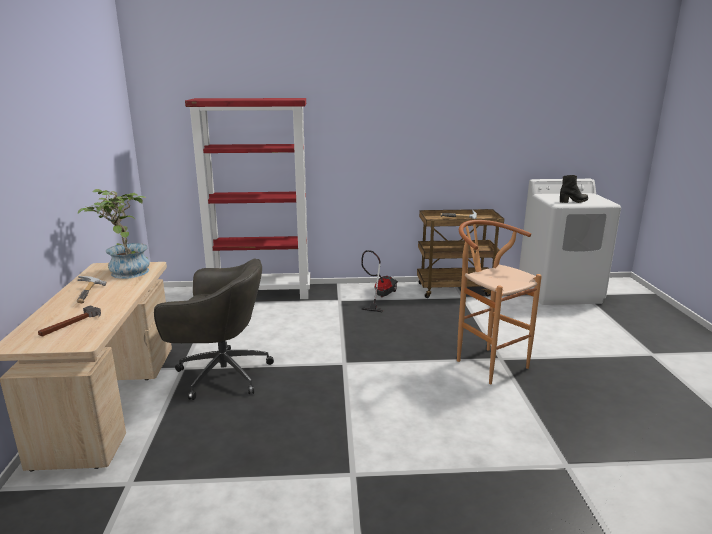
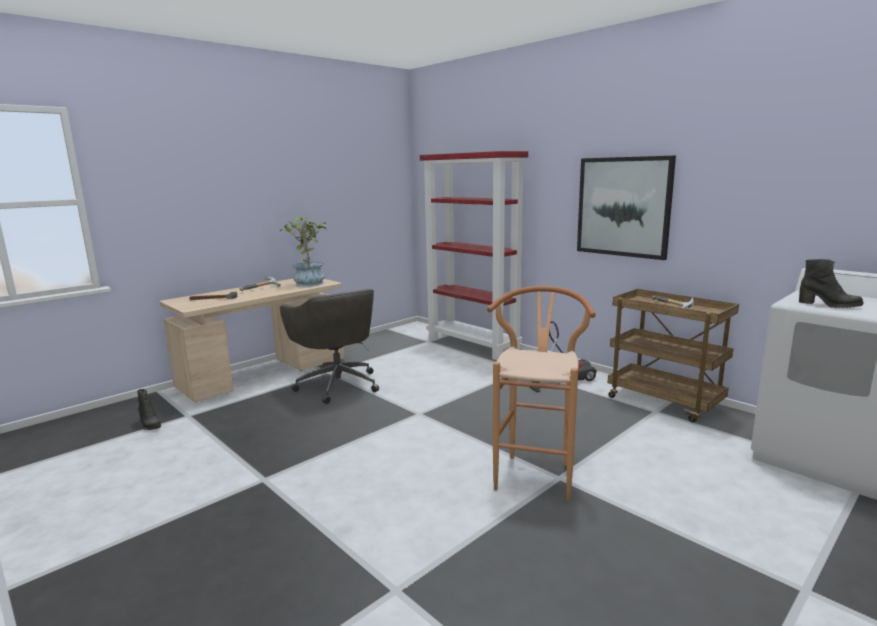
camera: 50 degrees right, 5 degrees down
none -> black boot [137,389,161,430]
none -> picture [577,156,676,260]

